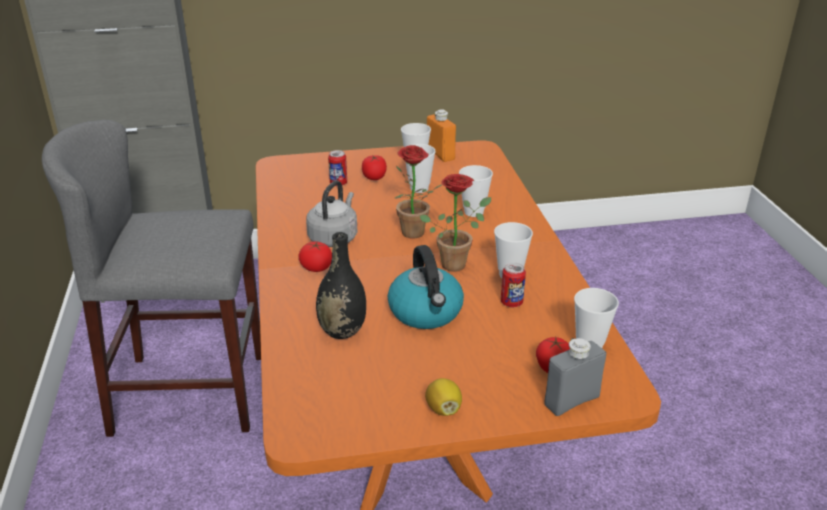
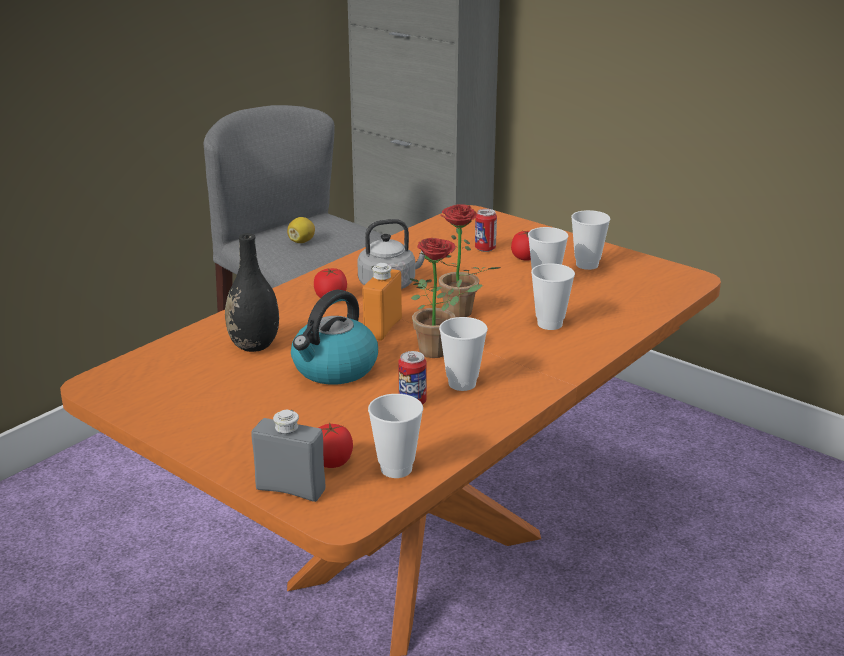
camera: 50 degrees right, 5 degrees down
lemon [425,378,462,416] -> lemon moved to [287,217,315,243]
orange bottle [427,109,456,162] -> orange bottle moved to [363,263,402,340]

